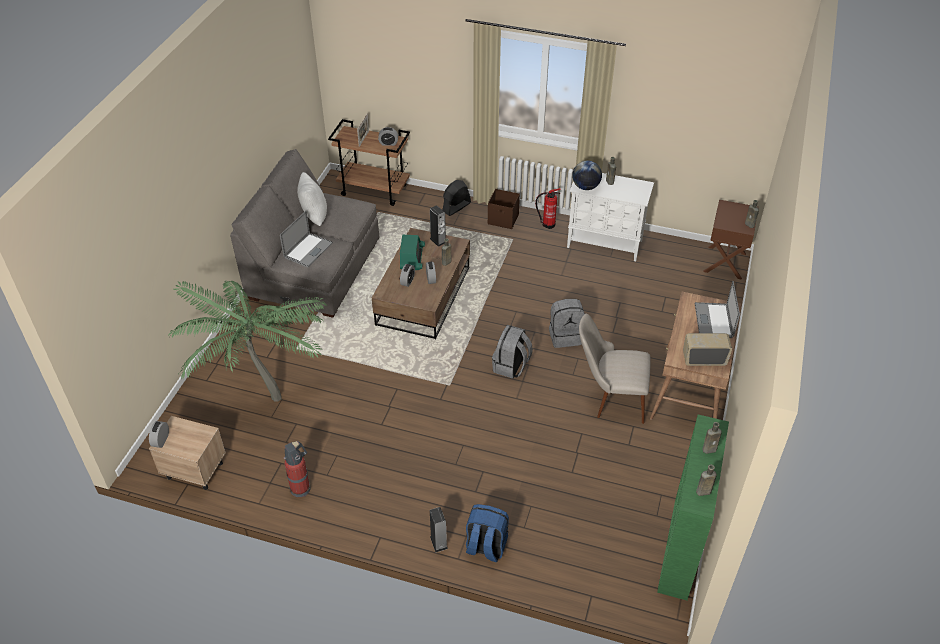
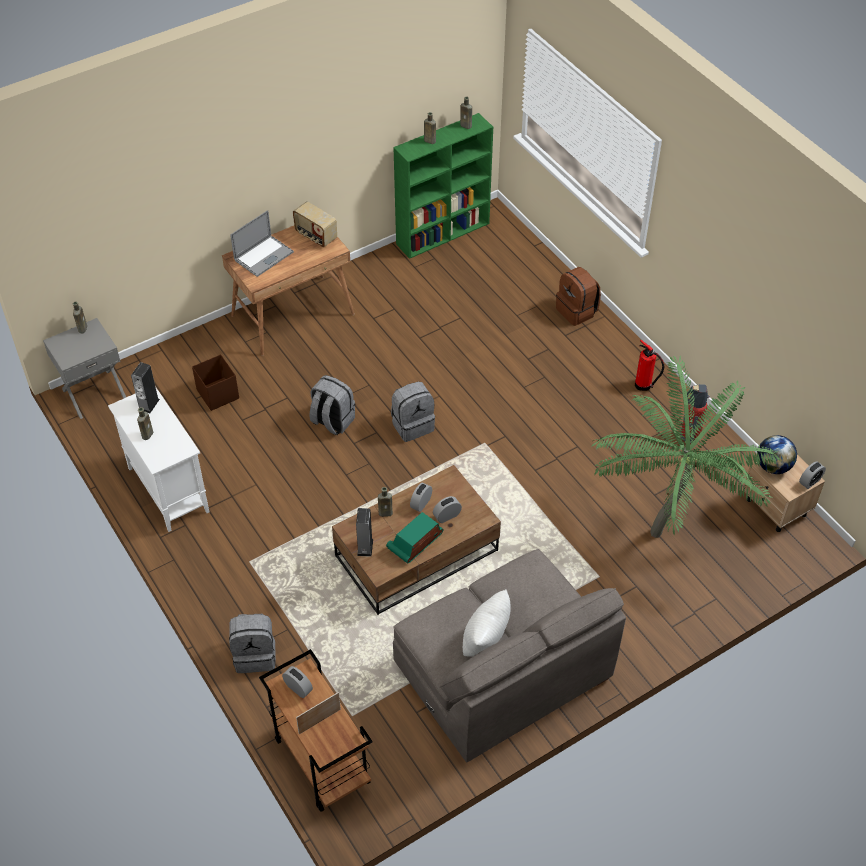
camera: 140 degrees left, 5 degrees up
laptop [280,211,333,267] -> none
speaker [430,507,448,552] -> speaker moved to [131,362,160,413]
black fan [442,180,471,216] -> grey backpack [229,614,276,673]
blue backpack [466,504,509,562] -> brown backpack [556,267,601,326]
brown storage box [488,189,520,229] -> brown storage box moved to [192,354,239,411]
fire extinguisher [535,188,561,229] -> fire extinguisher moved to [635,340,664,391]
globe [572,160,602,190] -> globe moved to [757,435,797,474]
beige chair [579,314,650,424] -> none
brown nightstand [703,200,759,280] -> grey nightstand [43,318,126,419]

